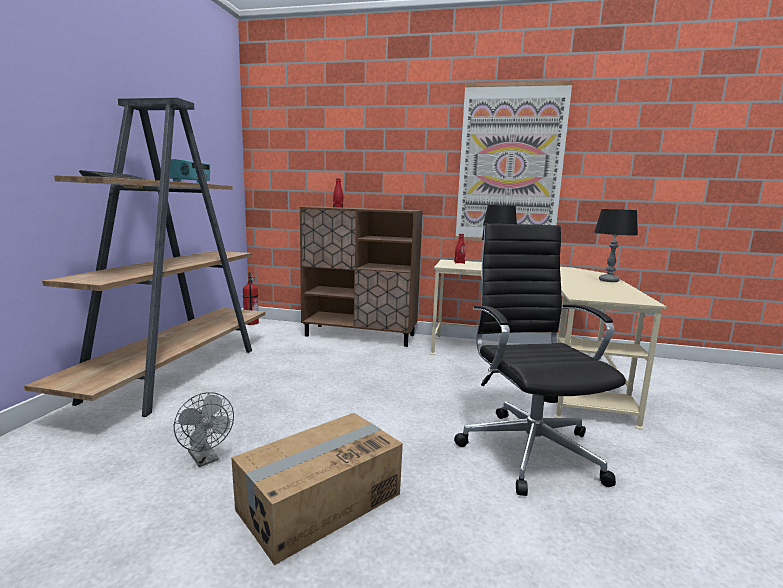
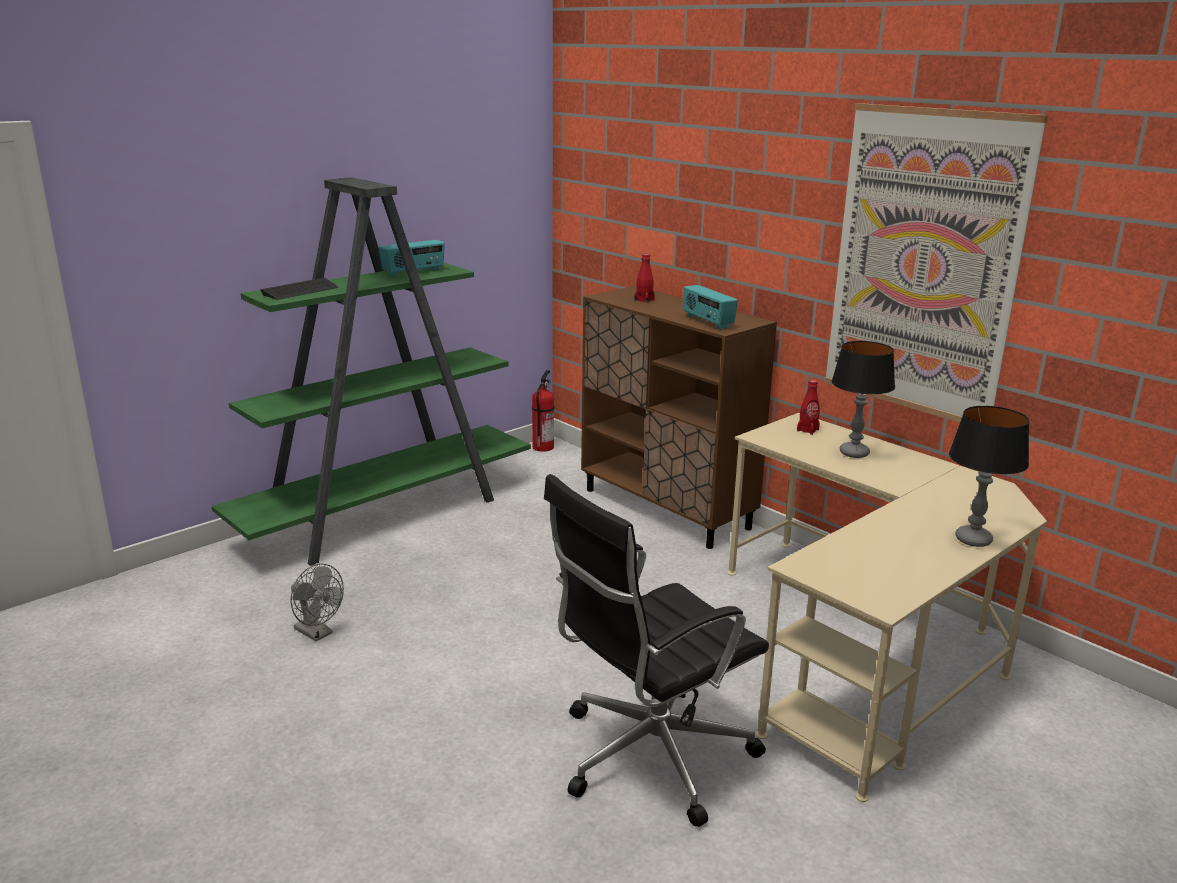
camera: 35 degrees right, 10 degrees up
brown bookcase [24,98,265,417] -> green bookcase [212,177,531,566]
grey fan [174,392,234,467] -> grey fan turned 45 degrees counterclockwise [290,564,344,641]
cardboard box [231,413,403,565] -> none
black office chair [454,224,626,496] -> black office chair turned 150 degrees counterclockwise [544,474,769,827]
none -> radio [683,285,738,329]

